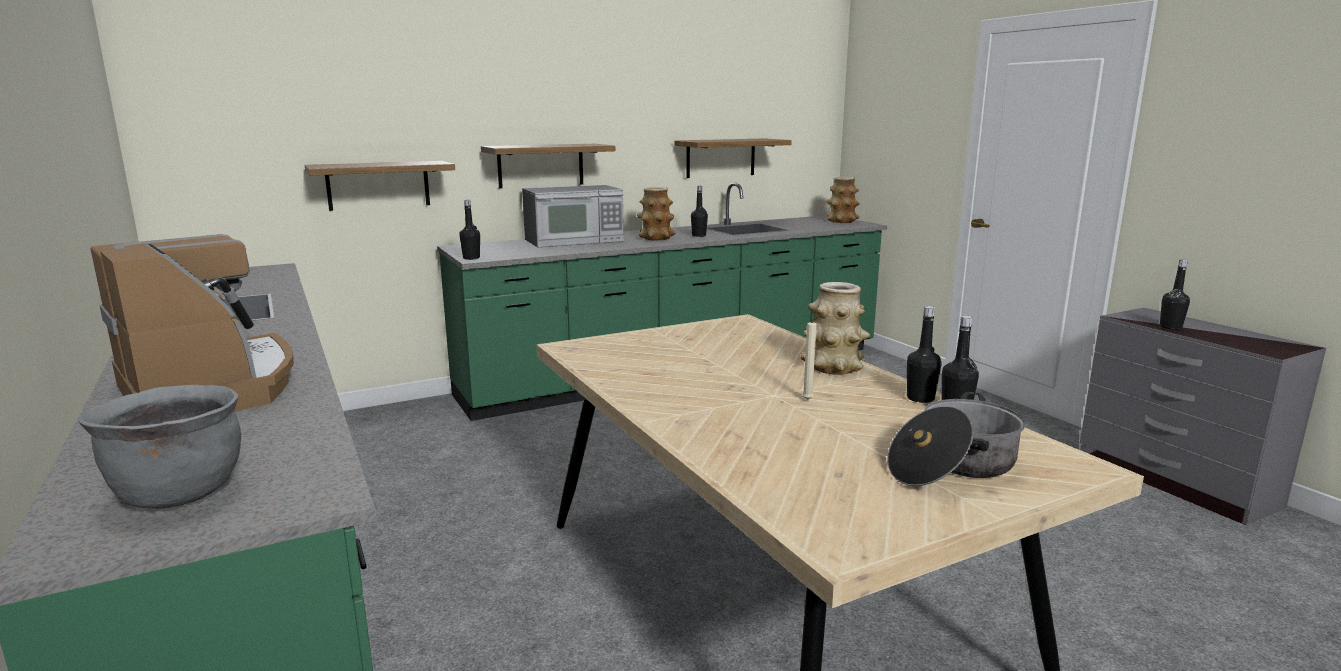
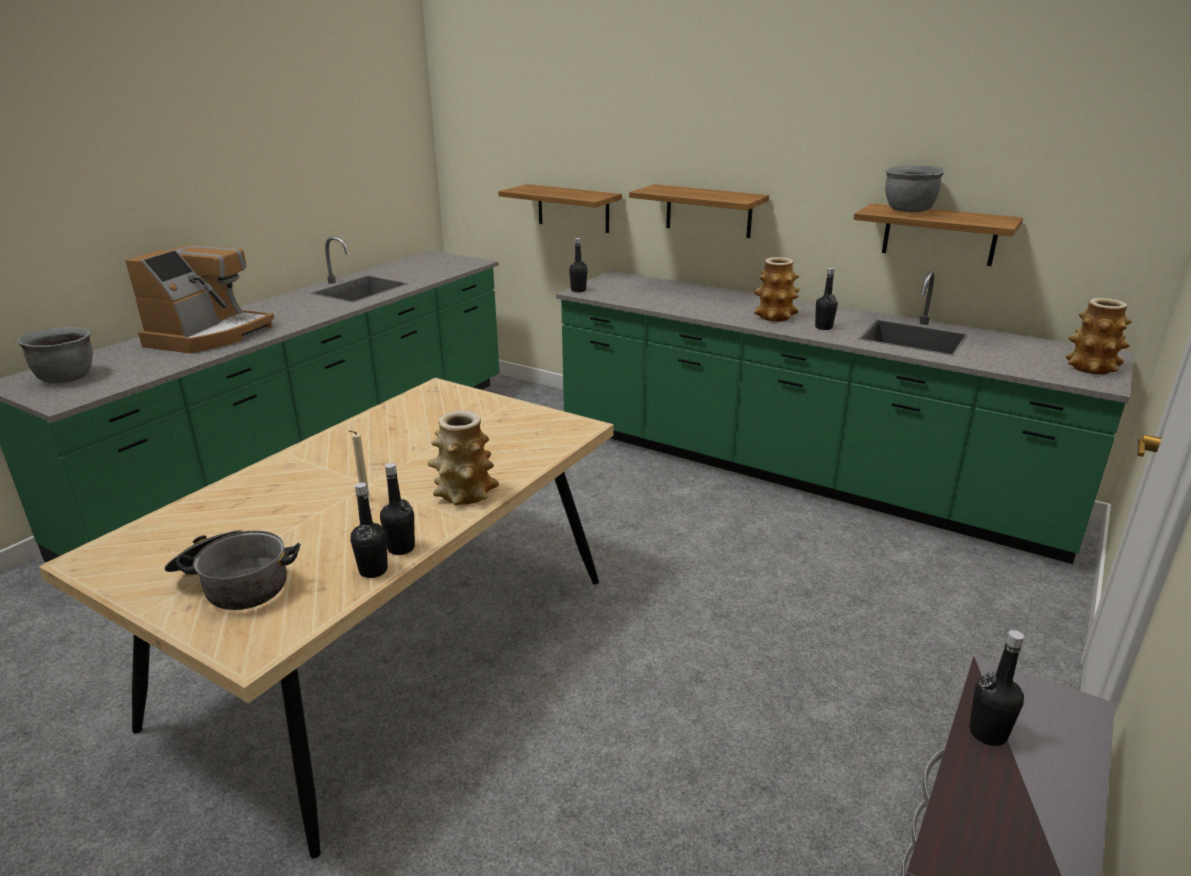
camera: 60 degrees right, 10 degrees up
microwave [522,185,624,247] -> none
none -> grey cooking pot [885,165,945,212]

